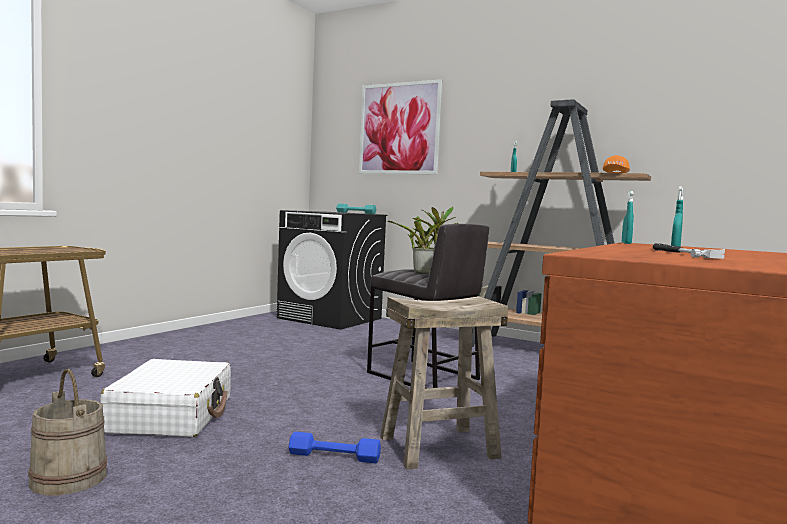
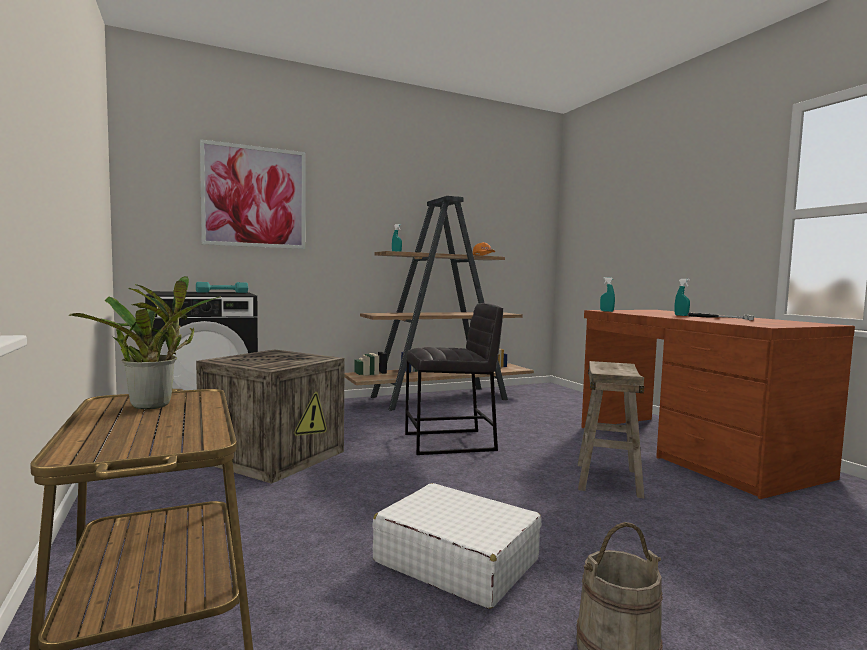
camera: 55 degrees left, 0 degrees up
blue dumbbell [289,432,381,463] -> none
potted plant [387,207,458,273] -> potted plant moved to [69,276,221,409]
none -> crate [196,350,345,484]

